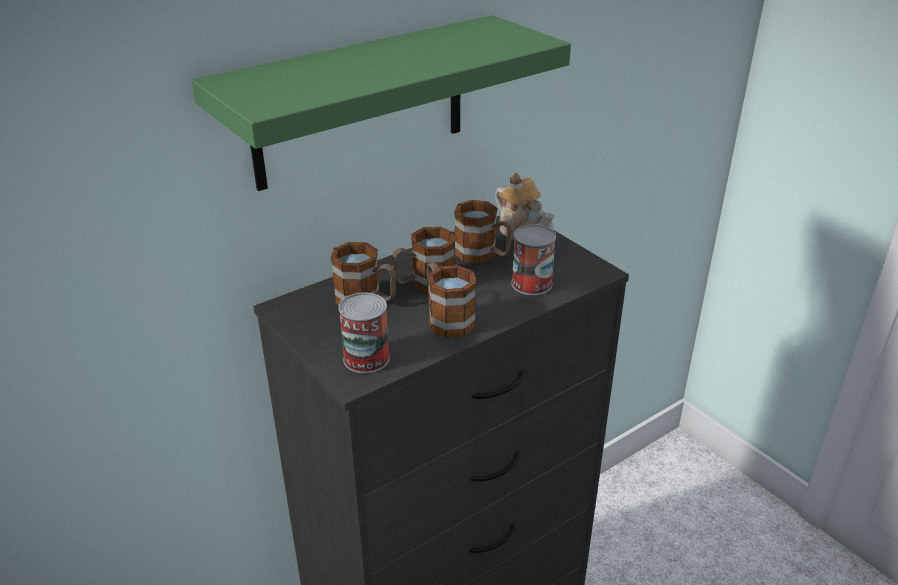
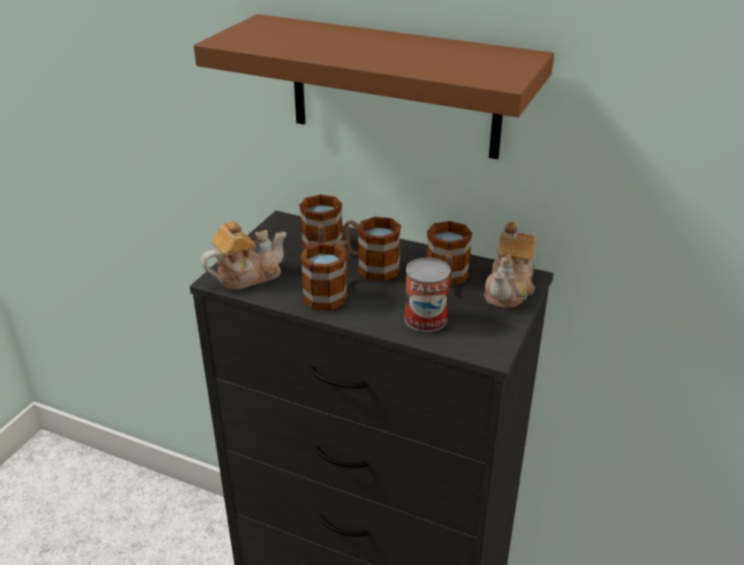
camera: 60 degrees right, 0 degrees up
green shelf [192,15,571,191] -> brown shelf [194,14,554,159]
can [338,292,390,373] -> teapot [201,221,287,290]

